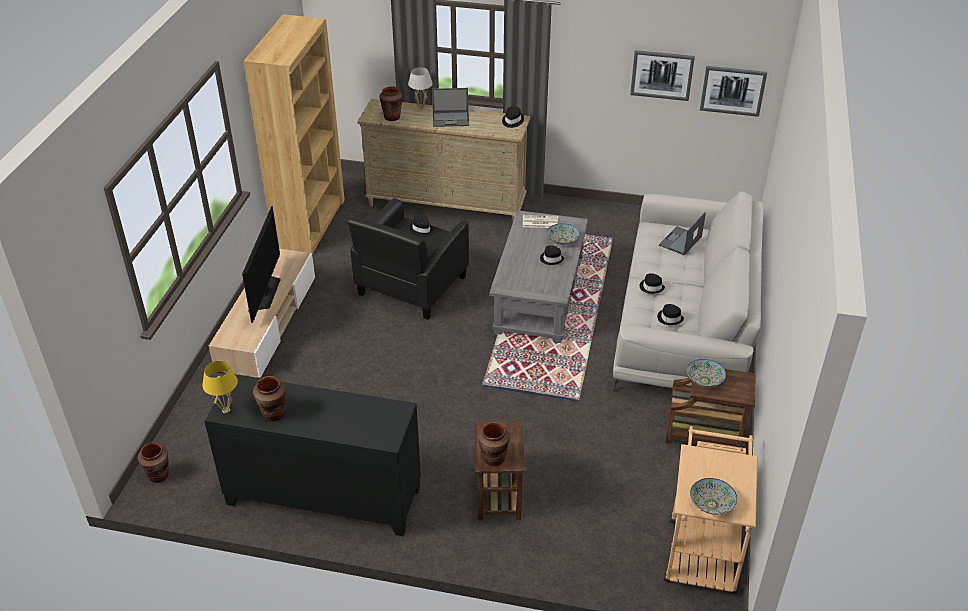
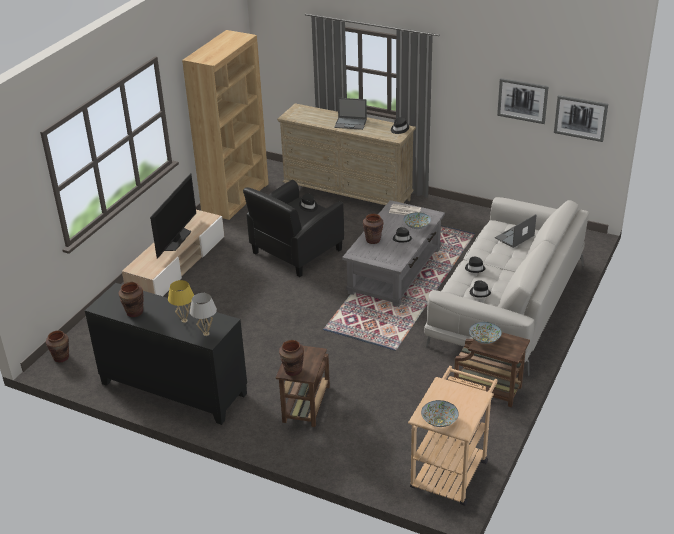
camera: 15 degrees right, 5 degrees down
yellow table lamp [202,361,238,413] -> yellow table lamp moved to [168,280,194,323]
brown vase [379,87,403,121] -> brown vase moved to [363,214,384,244]
white table lamp [408,67,433,109] -> white table lamp moved to [190,293,217,336]

